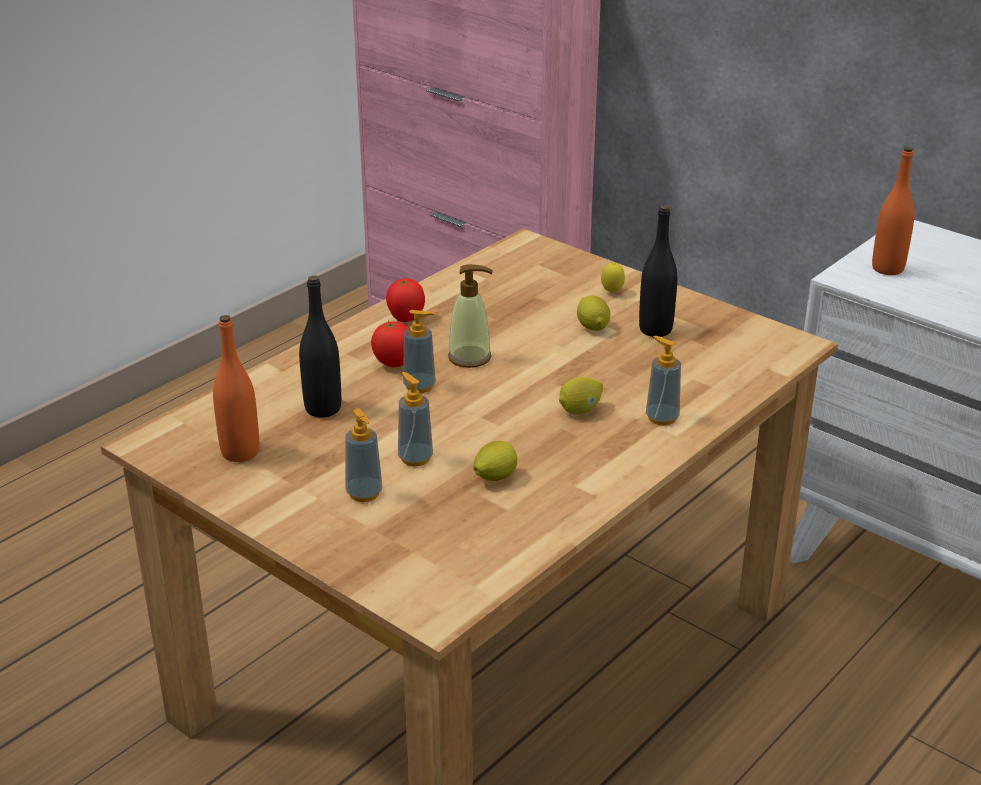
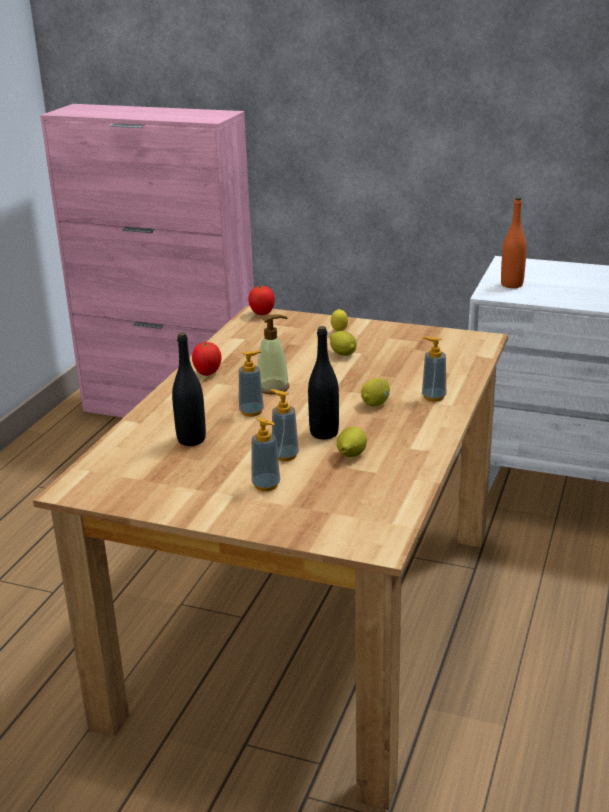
camera: 20 degrees left, 5 degrees down
orange bottle [213,315,259,462] -> none
tomato [371,321,408,367] -> tomato moved to [248,286,275,315]
black bottle [639,205,677,337] -> black bottle moved to [308,326,339,439]

